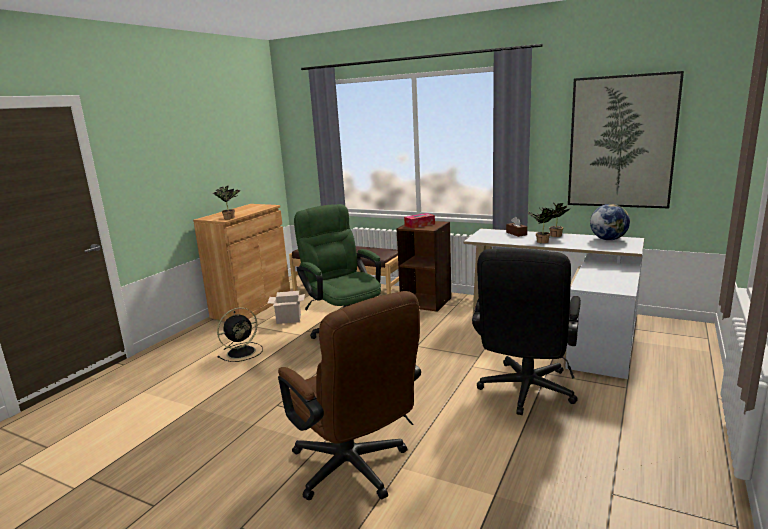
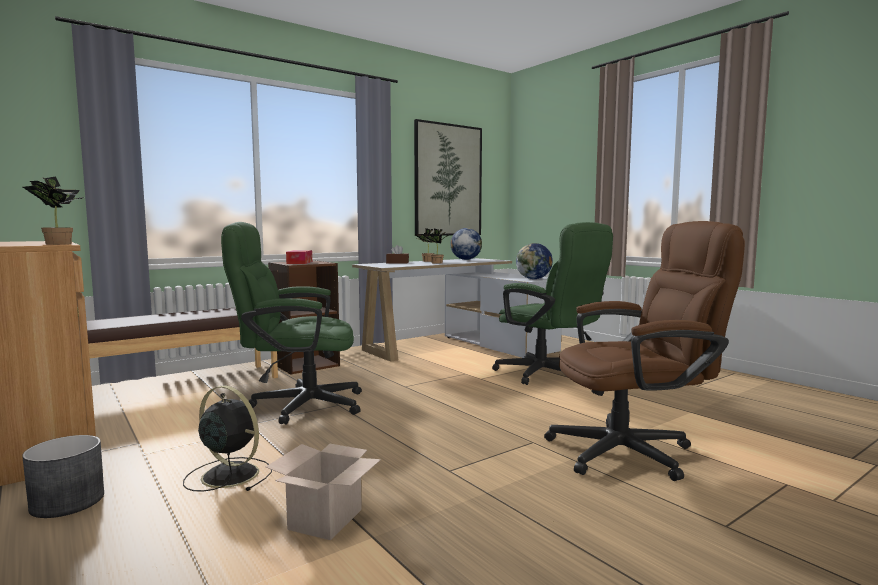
camera: 65 degrees left, 10 degrees down
black fan [217,307,263,362] -> black fan turned 45 degrees counterclockwise [183,385,272,491]
cardboard box [268,291,305,324] -> cardboard box moved to [266,444,381,540]
black office chair [472,248,581,415] -> green office chair [492,222,613,385]
none -> grey planter [22,435,104,518]
none -> globe [516,243,553,279]

